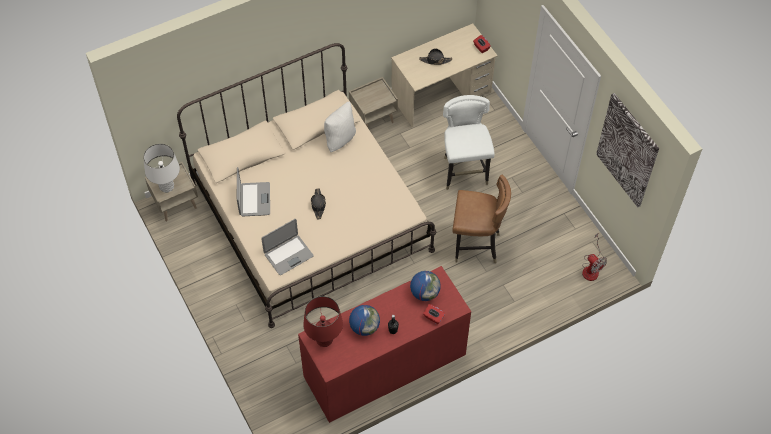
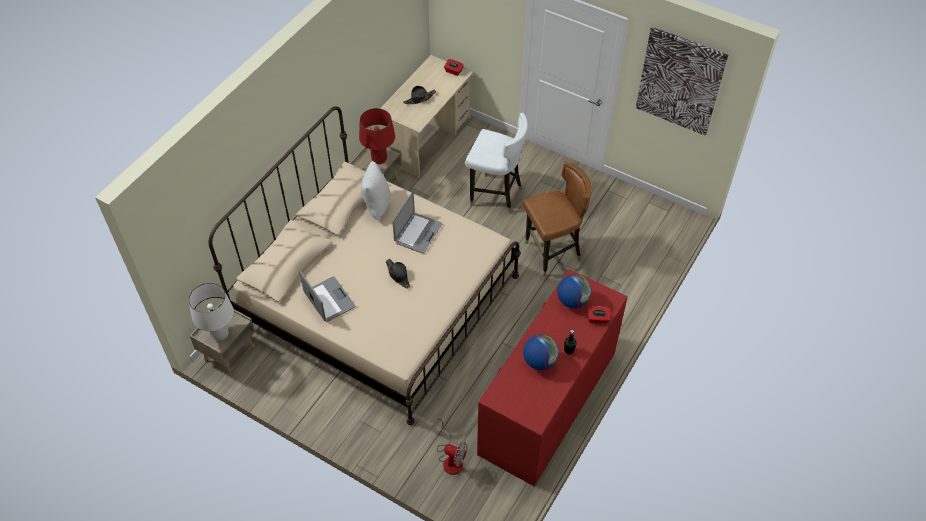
camera: 30 degrees left, 5 degrees down
laptop [261,219,314,275] -> laptop moved to [392,192,442,253]
red table lamp [303,296,343,347] -> red table lamp moved to [359,108,395,164]
white chair [443,95,495,190] -> white chair turned 150 degrees clockwise [465,113,528,214]
fan [582,233,607,281] -> fan moved to [437,415,468,475]

